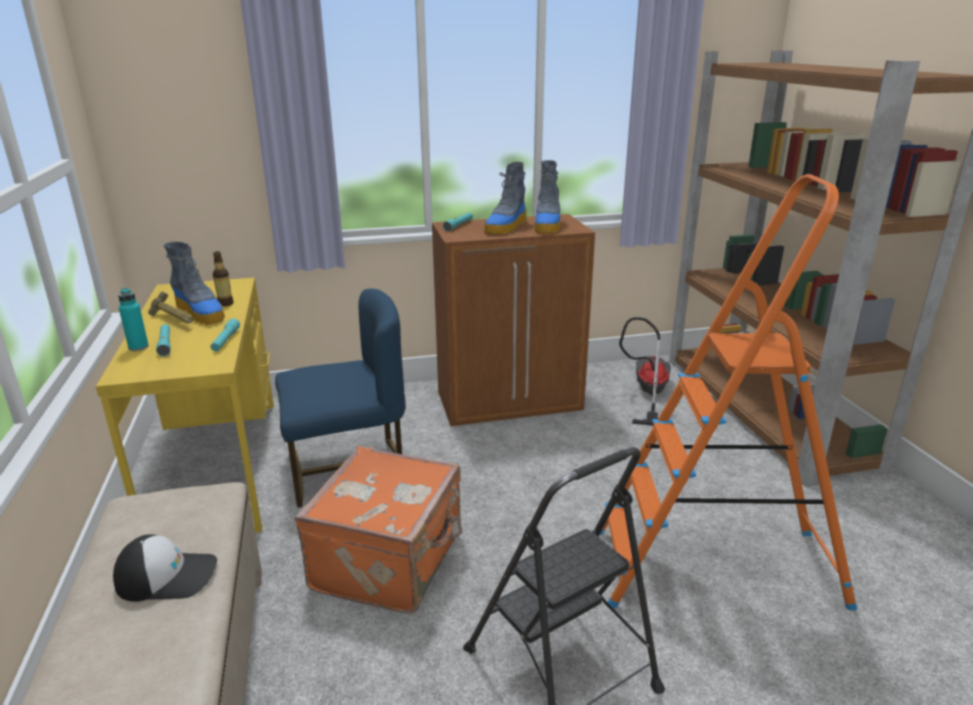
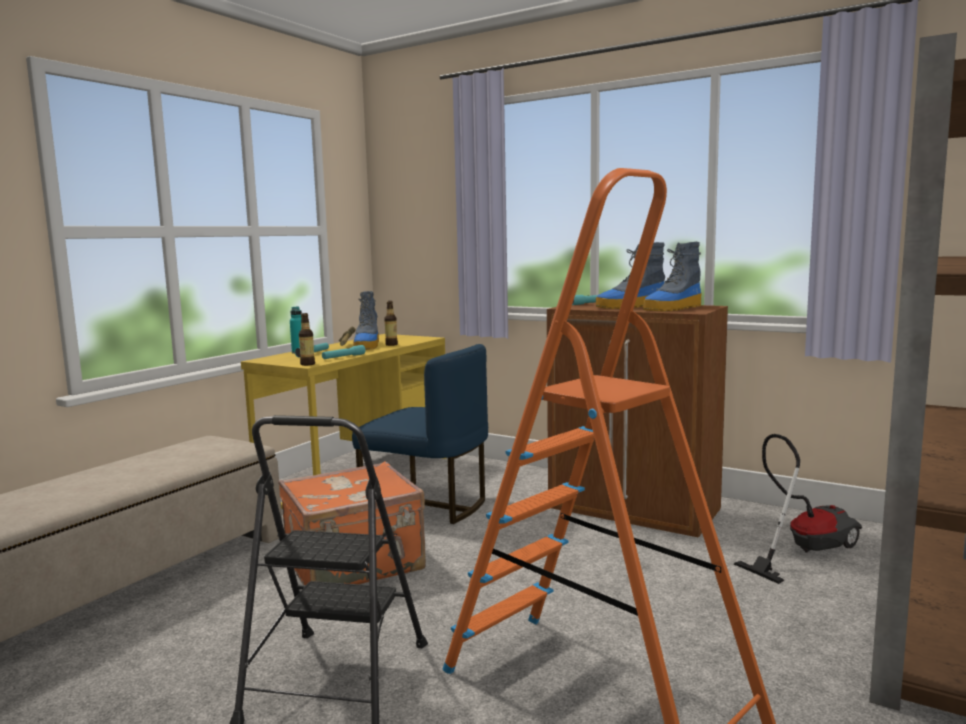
camera: 45 degrees right, 15 degrees down
cap [113,535,217,602] -> none
none -> bottle [299,313,315,366]

